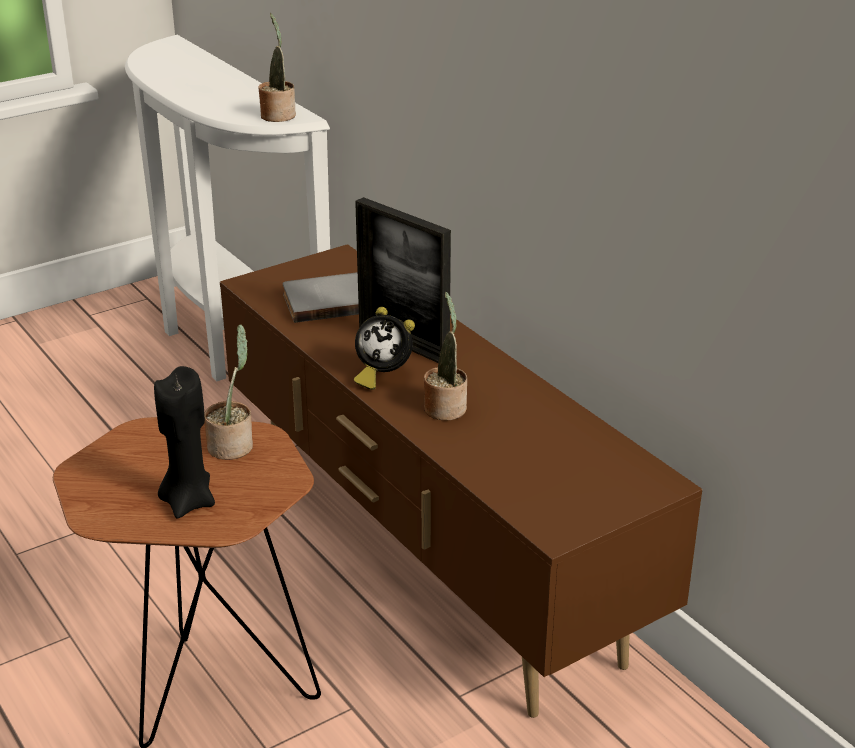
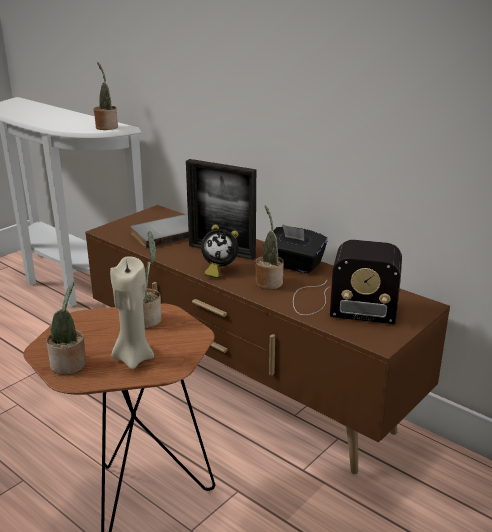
camera: 15 degrees left, 5 degrees down
black candle [154,366,215,519] -> beige candle [110,256,154,369]
none -> potted plant [46,282,86,375]
none -> black tissue box [263,224,328,274]
none -> radio [293,240,402,324]

